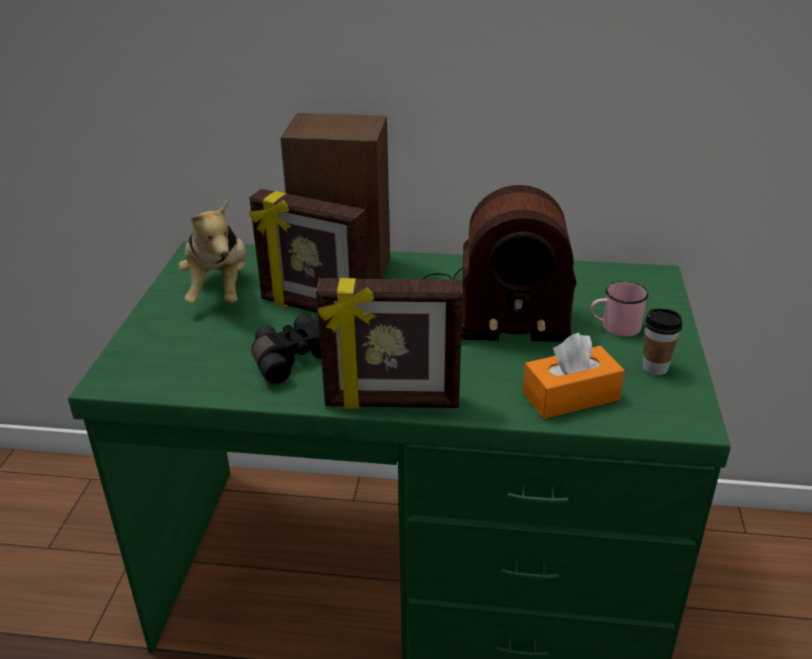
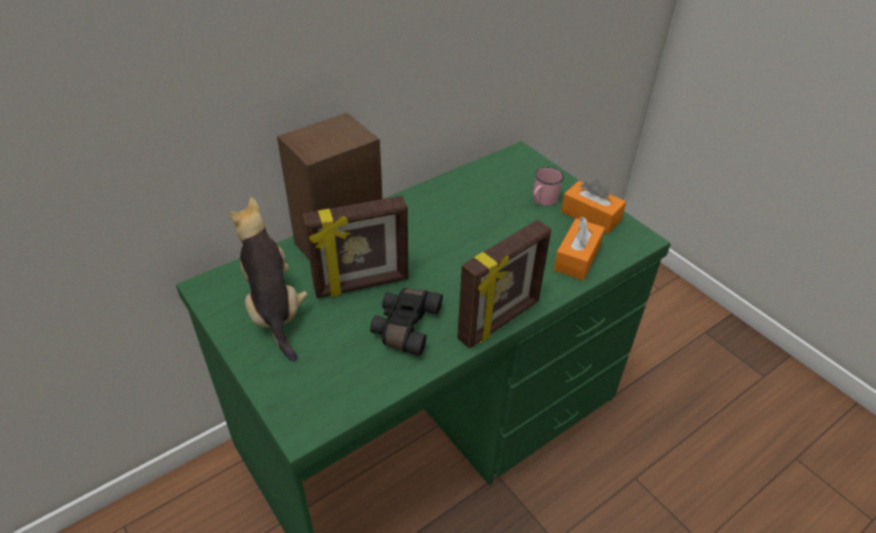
camera: 45 degrees left, 10 degrees up
plush toy [179,200,246,304] -> plush toy turned 150 degrees counterclockwise [228,197,308,361]
radio [423,185,576,342] -> none
cup [643,308,682,375] -> orange tissue box [561,179,626,234]

